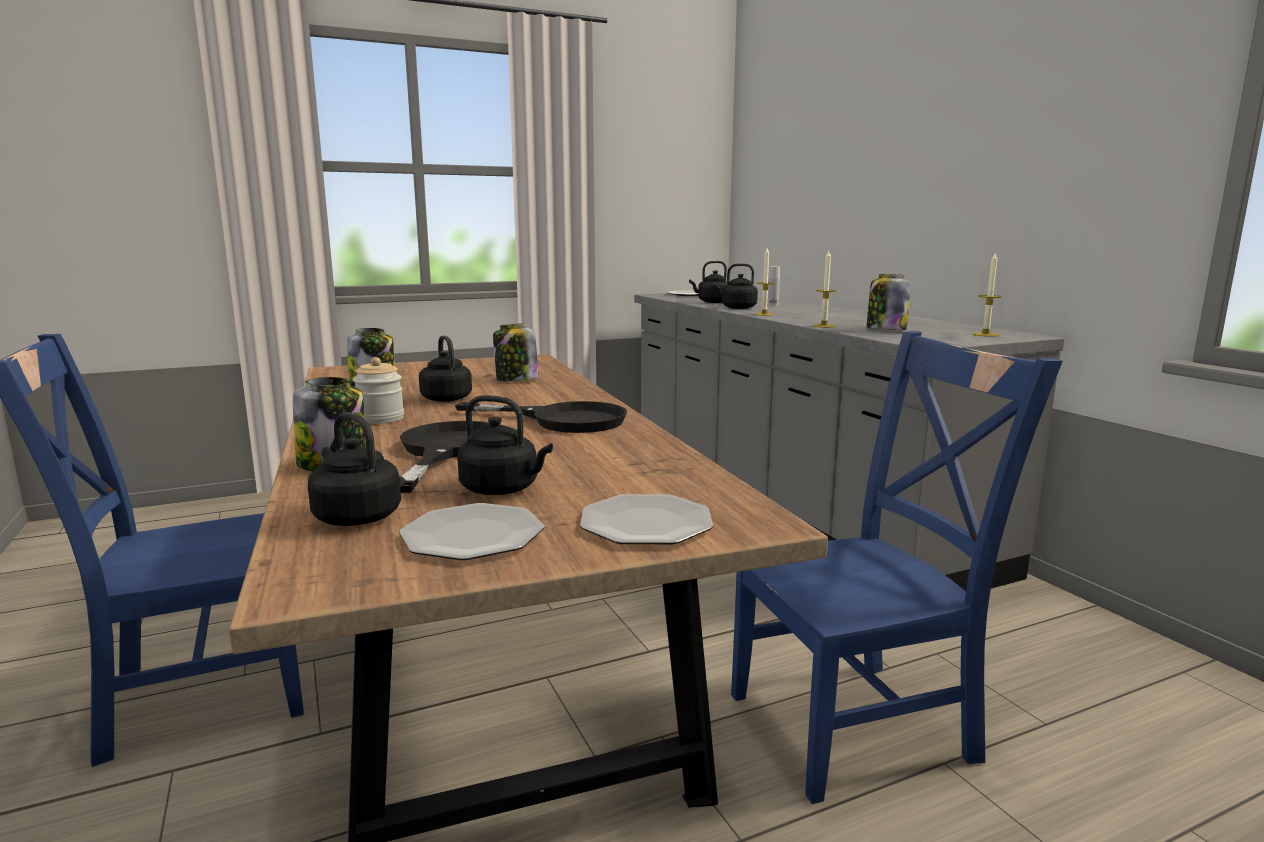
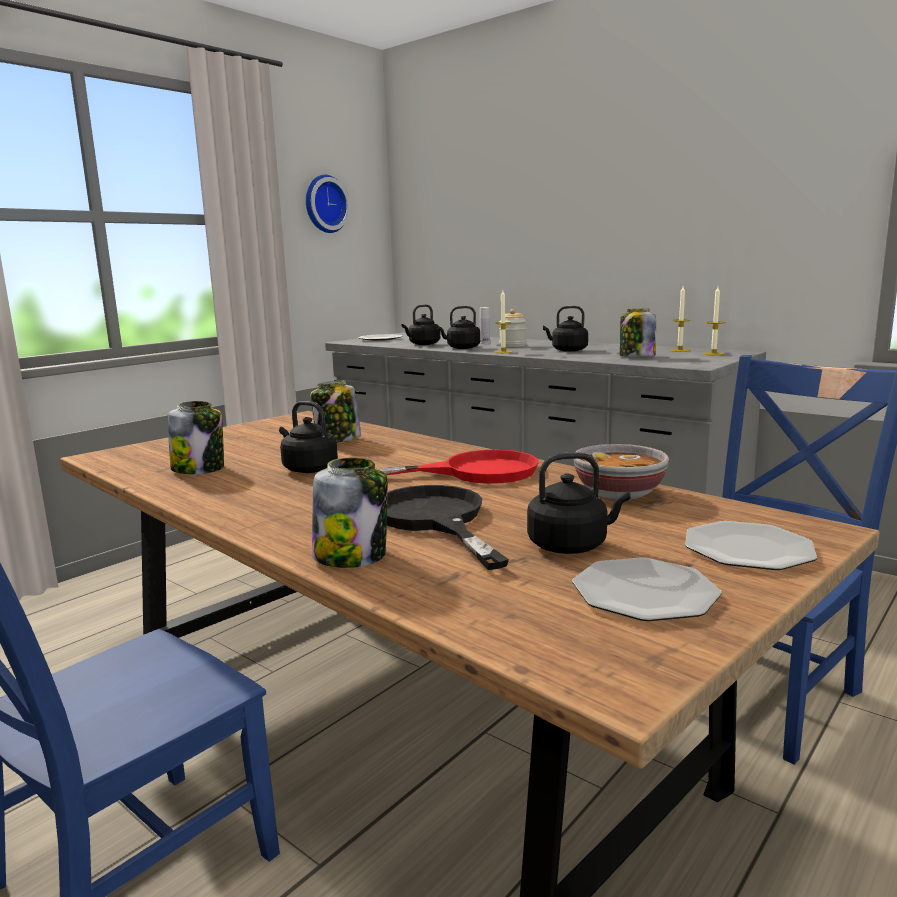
camera: 25 degrees left, 0 degrees up
black kettle [308,412,401,526] -> black kettle moved to [543,306,588,352]
jar [353,357,404,424] -> jar moved to [499,309,526,347]
black frying pan [455,401,627,433] -> red frying pan [377,449,539,484]
candle [812,251,836,328] -> candle moved to [670,286,690,352]
none -> wall clock [306,175,350,233]
none -> bowl [573,444,669,500]

